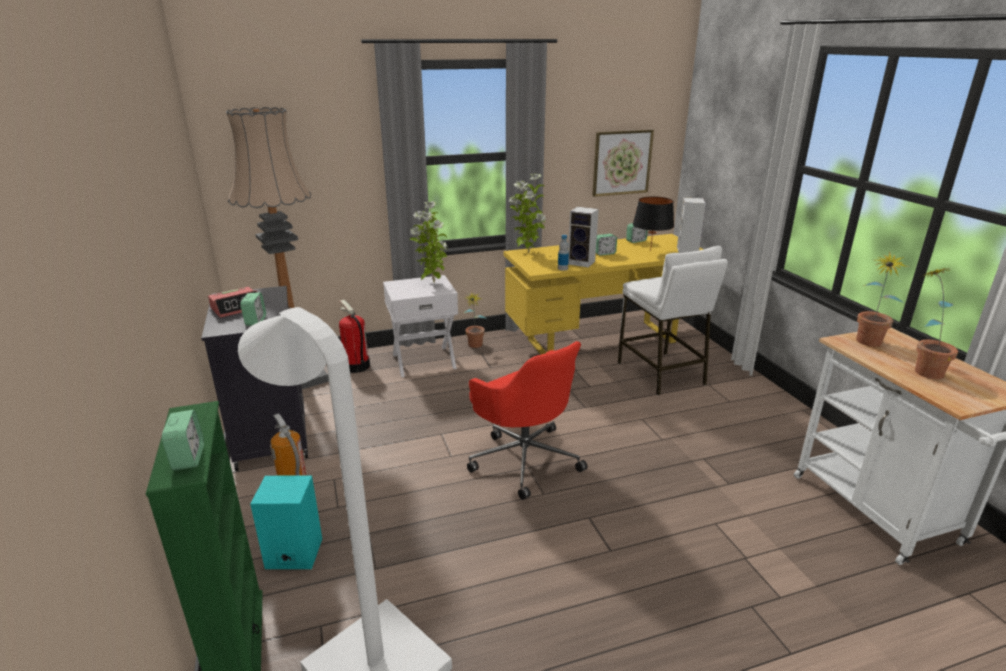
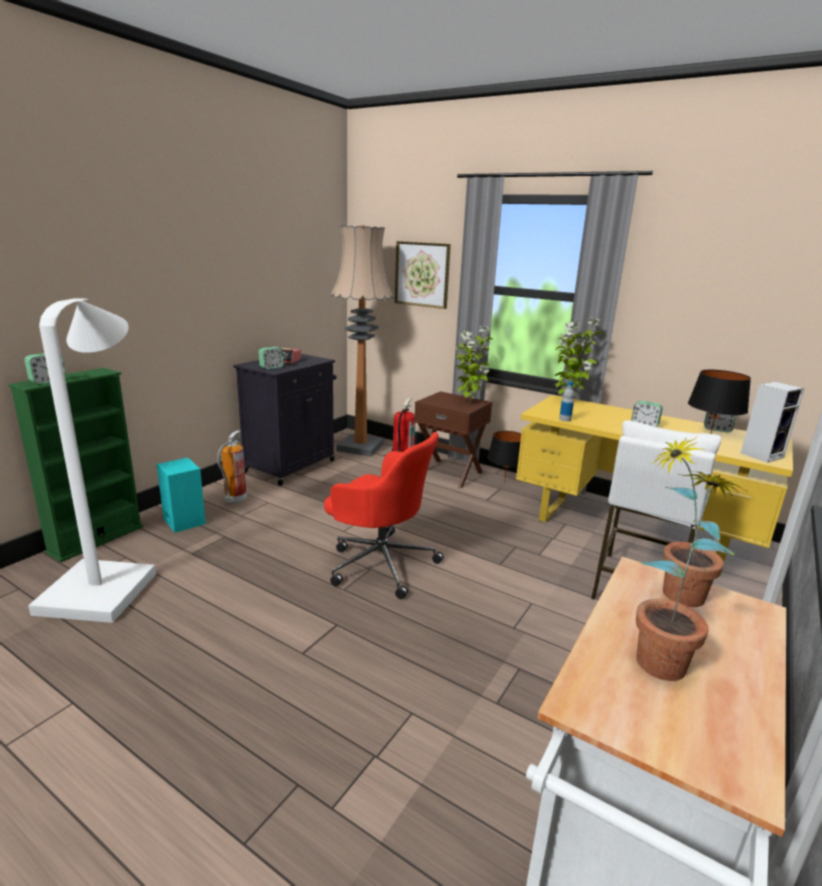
camera: 50 degrees right, 5 degrees down
white nightstand [383,275,458,377] -> brown nightstand [414,391,492,489]
potted plant [464,291,487,348] -> black table lamp [487,431,521,483]
red office chair [467,341,588,500] -> red office chair turned 75 degrees counterclockwise [324,432,444,599]
speaker [568,207,599,268] -> none
picture [592,130,654,197] -> picture moved to [395,241,451,309]

